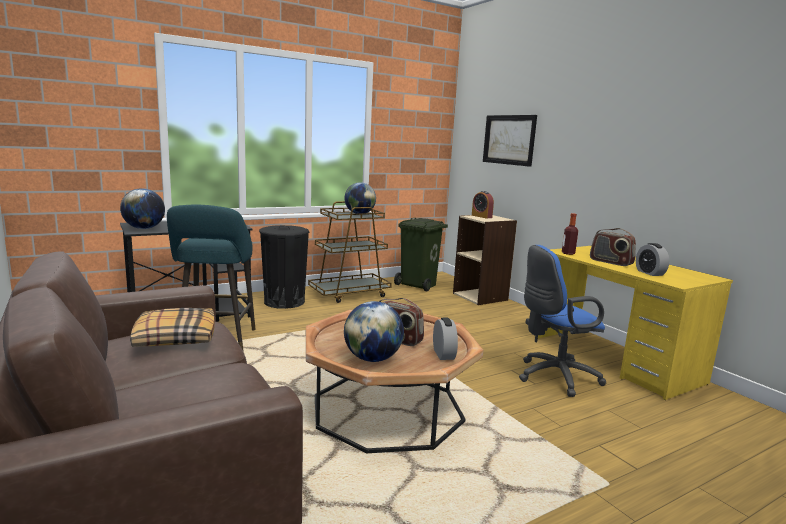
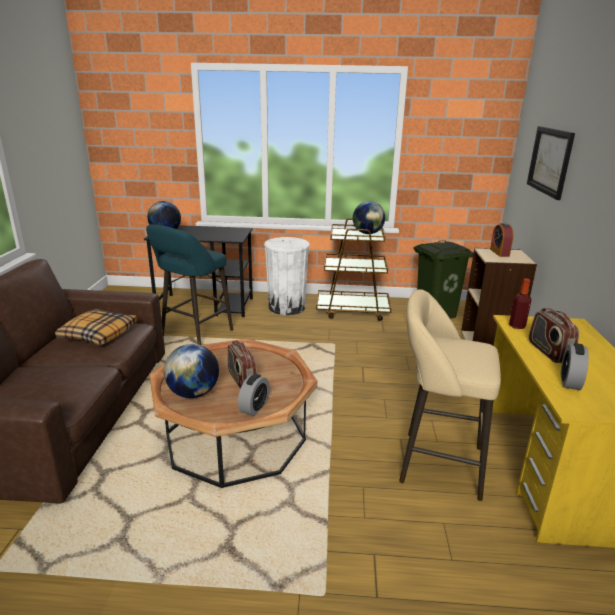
camera: 35 degrees right, 10 degrees up
black trash can [259,225,310,309] -> white trash can [264,237,310,315]
blue office chair [519,245,606,397] -> beige stool [399,289,501,501]

